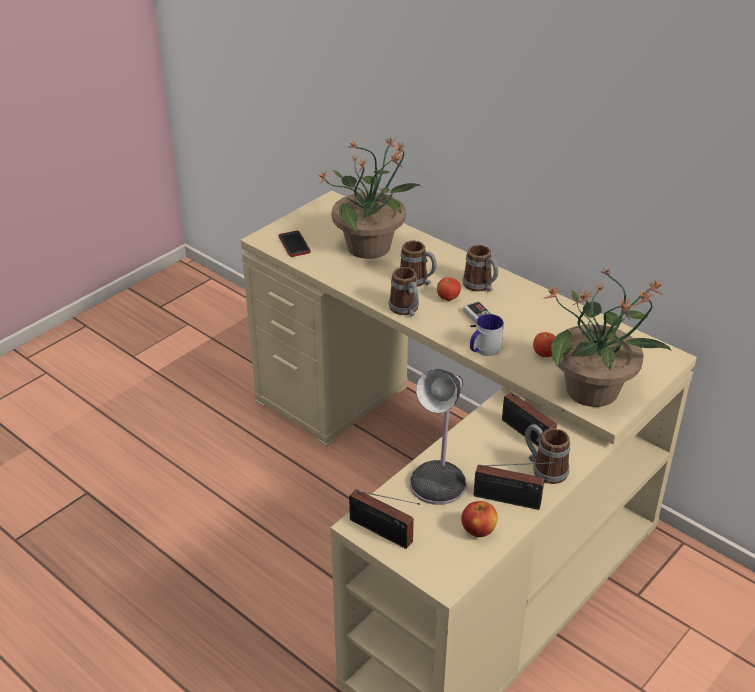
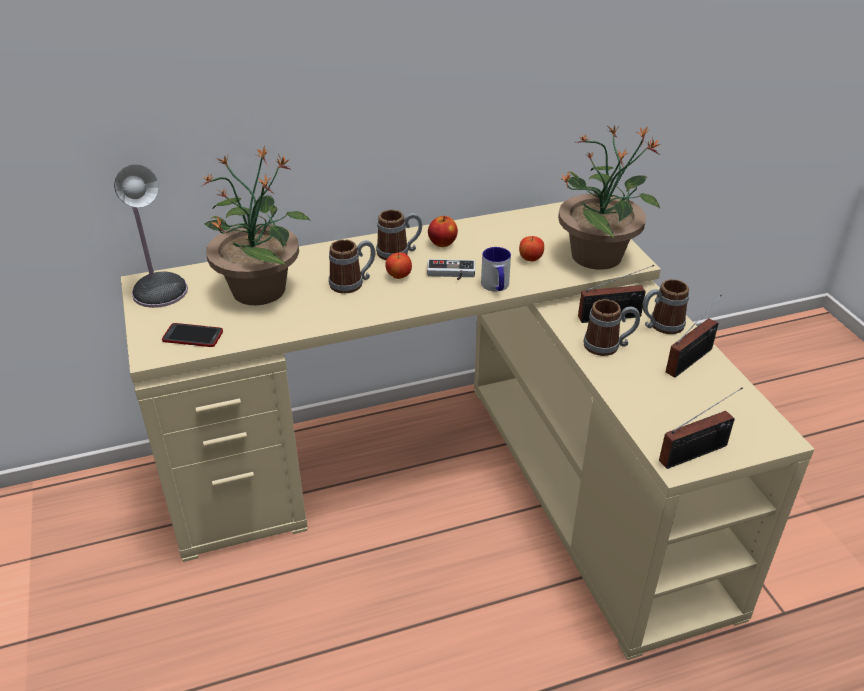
camera: 60 degrees left, 0 degrees up
mug [389,267,419,316] -> mug moved to [583,299,640,356]
table lamp [410,369,467,505] -> table lamp moved to [114,165,188,308]
apple [461,501,498,537] -> apple moved to [428,216,458,247]

